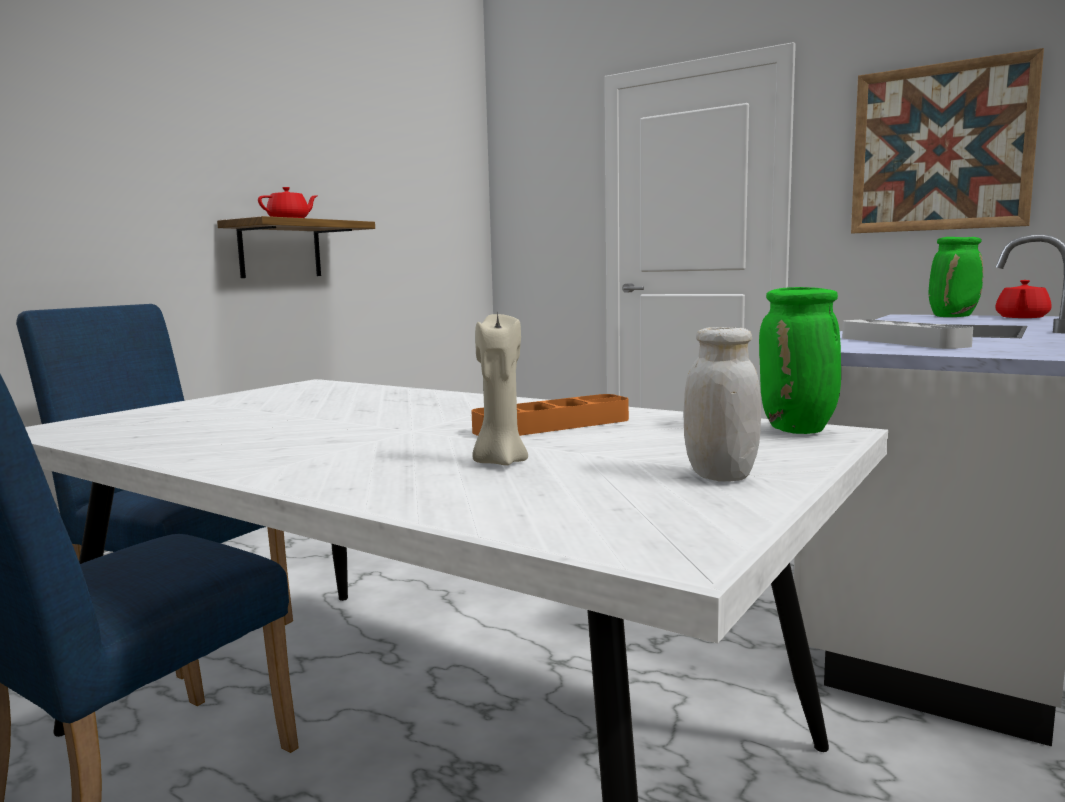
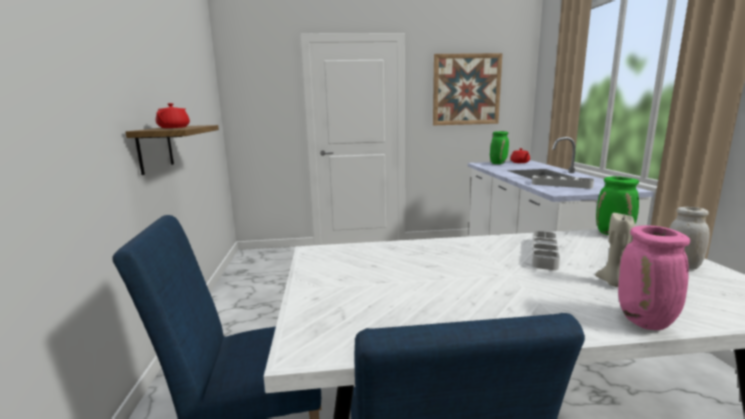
camera: 40 degrees left, 5 degrees up
orange tray [471,394,629,436] -> grey tray [533,231,560,270]
none -> pink vase [618,225,690,330]

